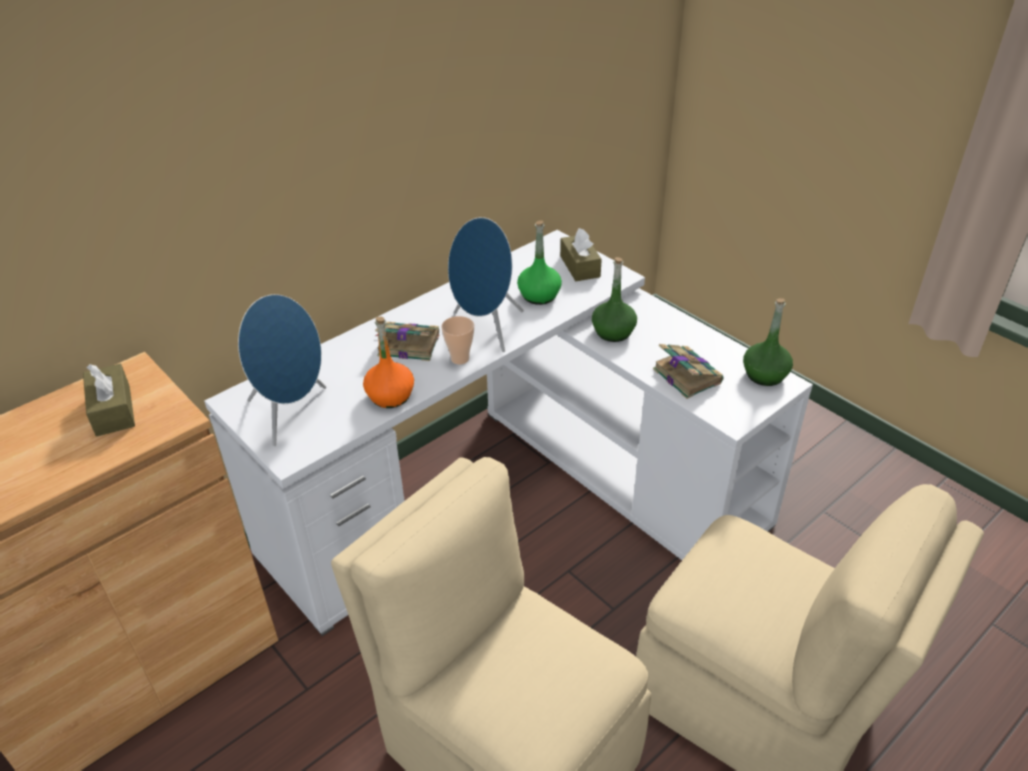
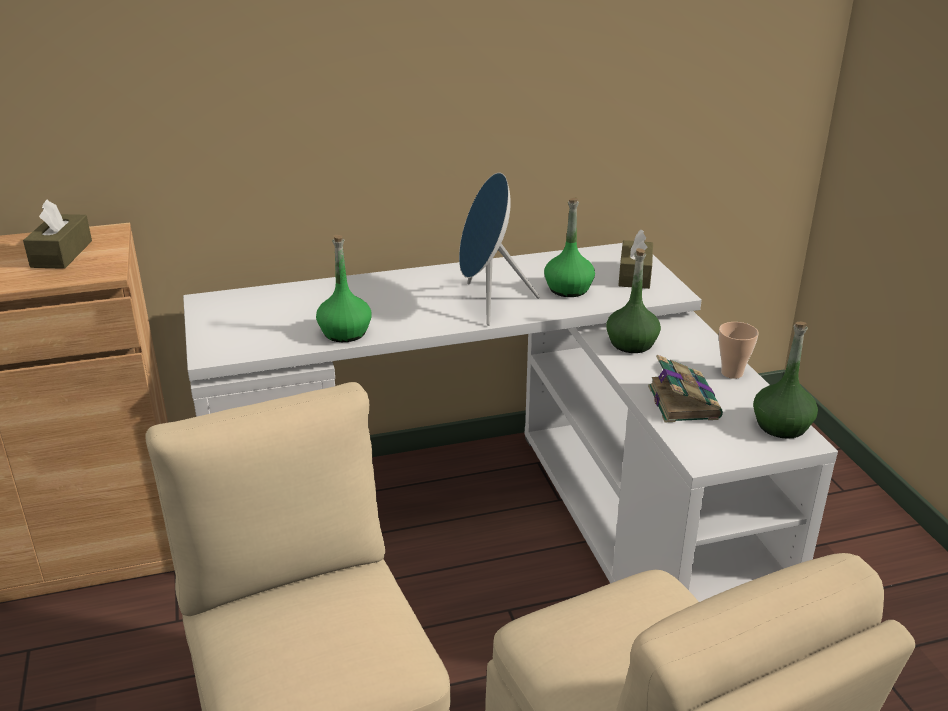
camera: 25 degrees right, 10 degrees down
blue speaker [238,294,326,446] -> none
orange bottle [363,317,414,408] -> green bottle [316,235,371,342]
book [375,322,439,361] -> none
cup [441,316,474,364] -> cup moved to [719,322,759,379]

